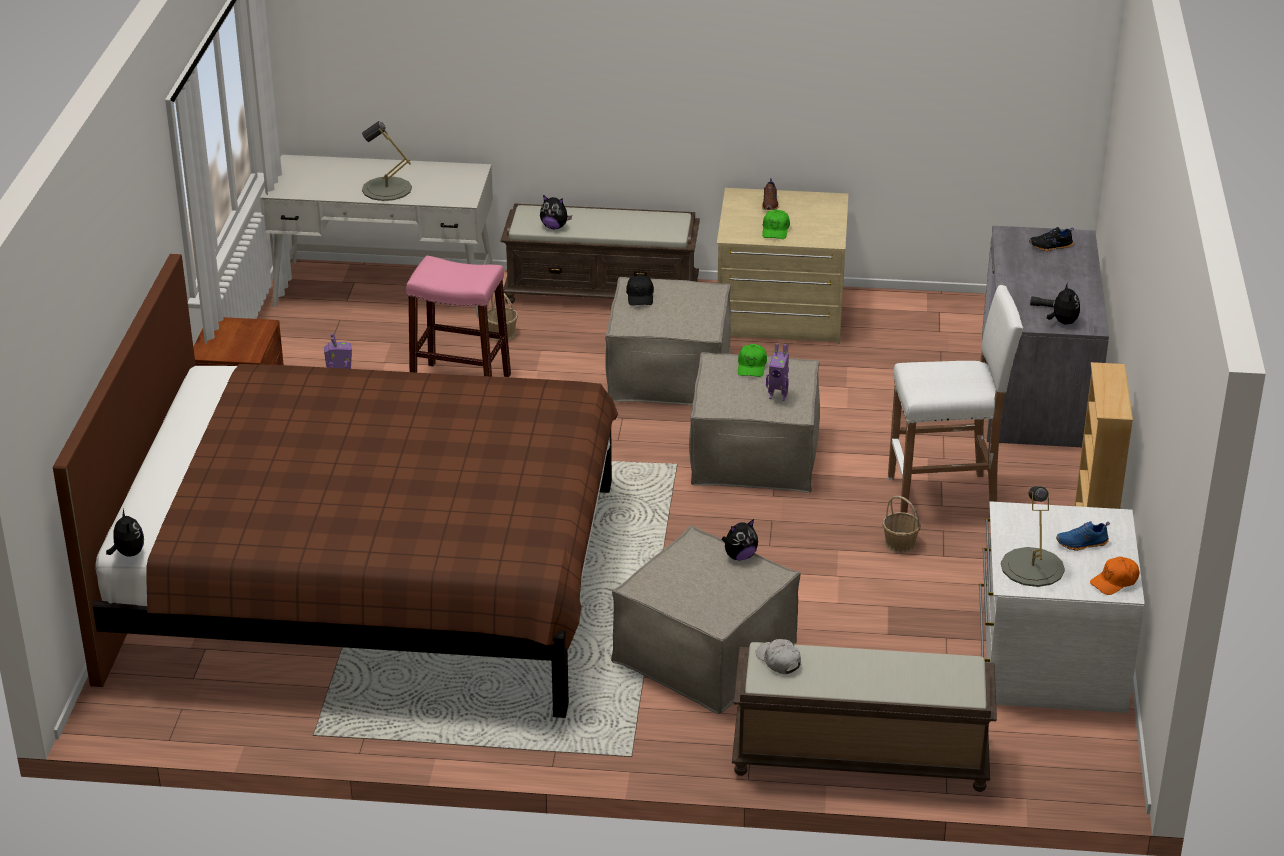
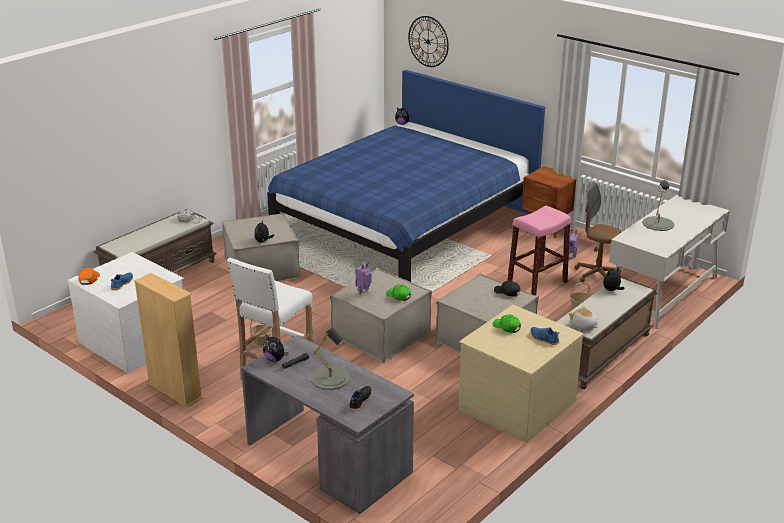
camera: 125 degrees right, 5 degrees down
brown bed [53,254,618,718] -> blue bed [267,70,545,282]
brown shoe [762,178,779,210] -> blue shoe [531,327,560,345]
grey table lamp [1001,486,1065,587] -> grey table lamp moved to [311,327,351,390]
none -> wall clock [408,16,449,67]
none -> plush toy [568,305,598,330]
none -> brown office chair [575,182,621,282]

